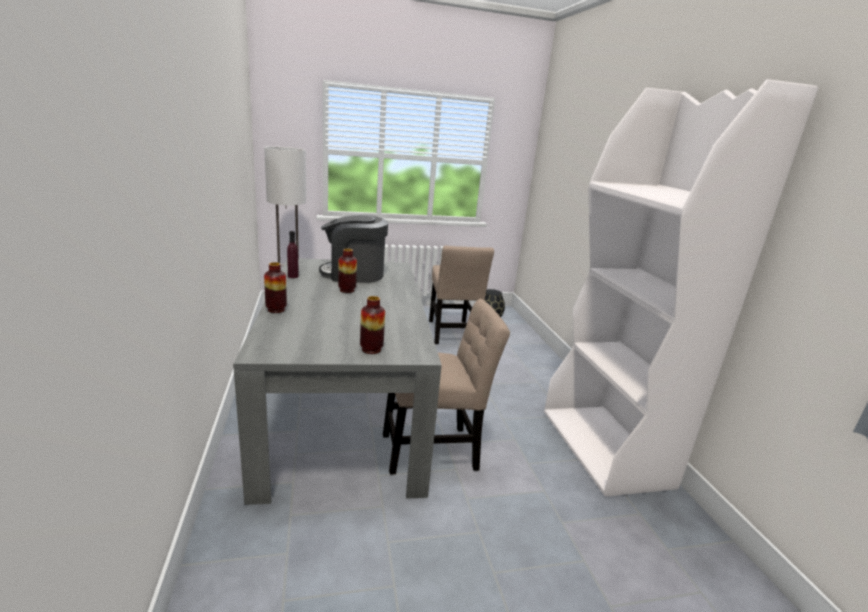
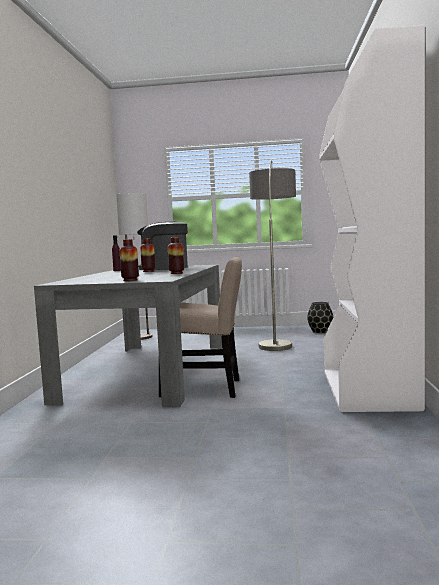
camera: 20 degrees right, 15 degrees down
vase [264,262,287,313] -> vase moved to [168,237,184,274]
beige chair [429,246,494,344] -> floor lamp [249,160,296,351]

